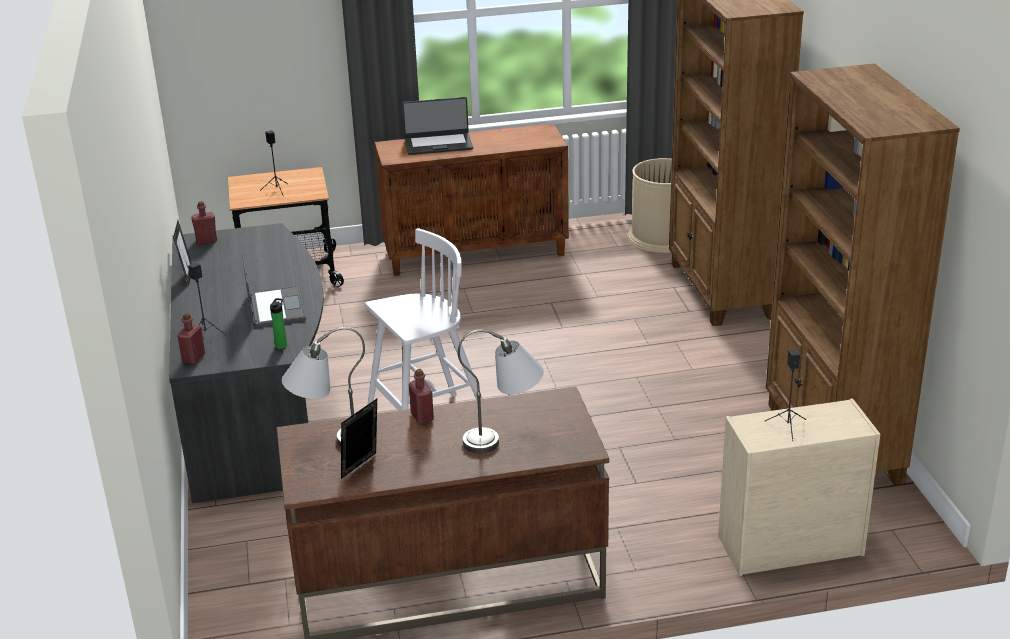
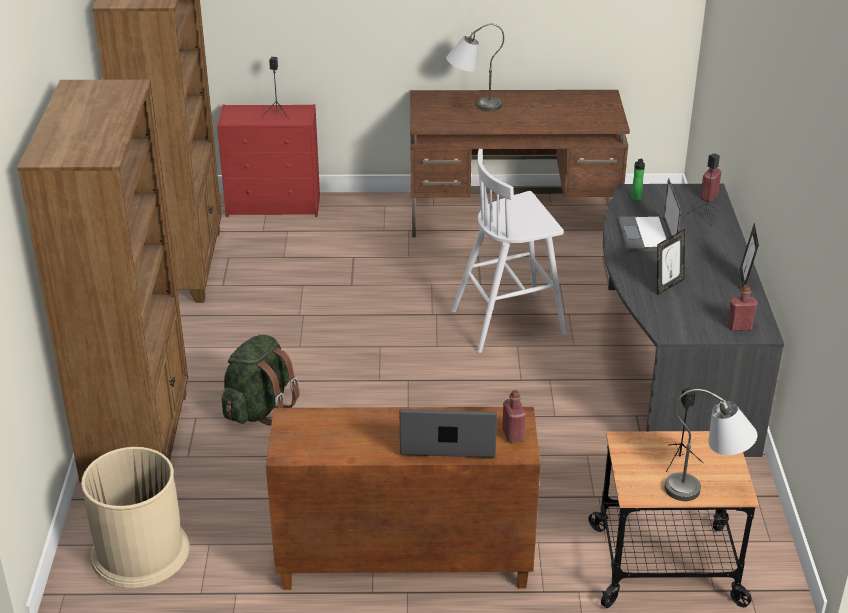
camera: 170 degrees left, 5 degrees up
grey table lamp [282,327,365,446] -> grey table lamp moved to [665,389,757,501]
picture frame [341,399,377,479] -> picture frame moved to [657,229,685,295]
red bottle [409,369,434,424] -> red bottle moved to [502,390,526,443]
beige dresser [718,398,880,576] -> red dresser [217,104,320,217]
none -> green backpack [222,335,300,426]

